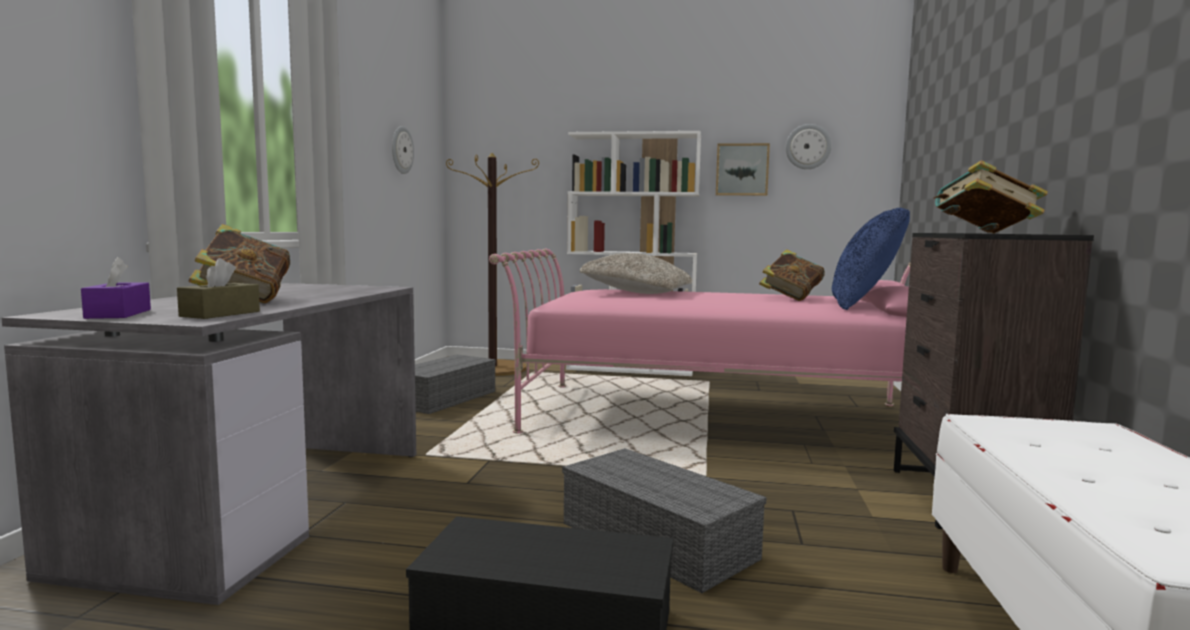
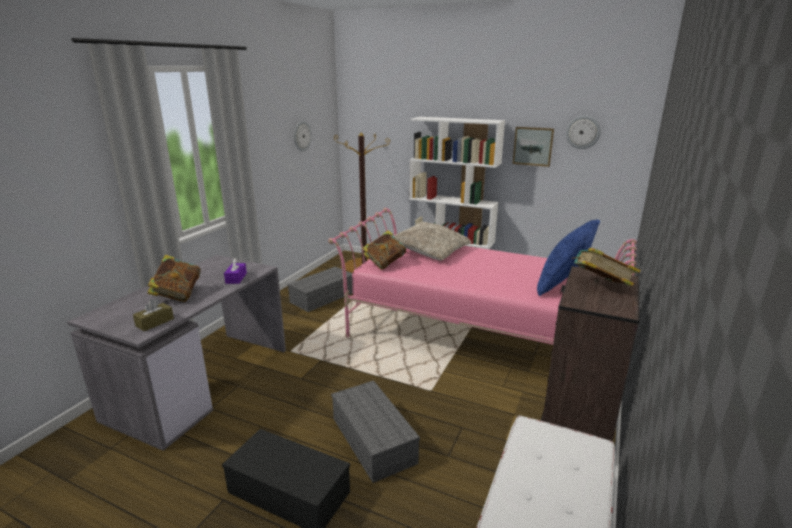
camera: 15 degrees right, 15 degrees up
purple tissue box [81,257,151,319] -> purple tissue box moved to [224,258,247,284]
book [759,249,825,301] -> book moved to [362,230,407,270]

